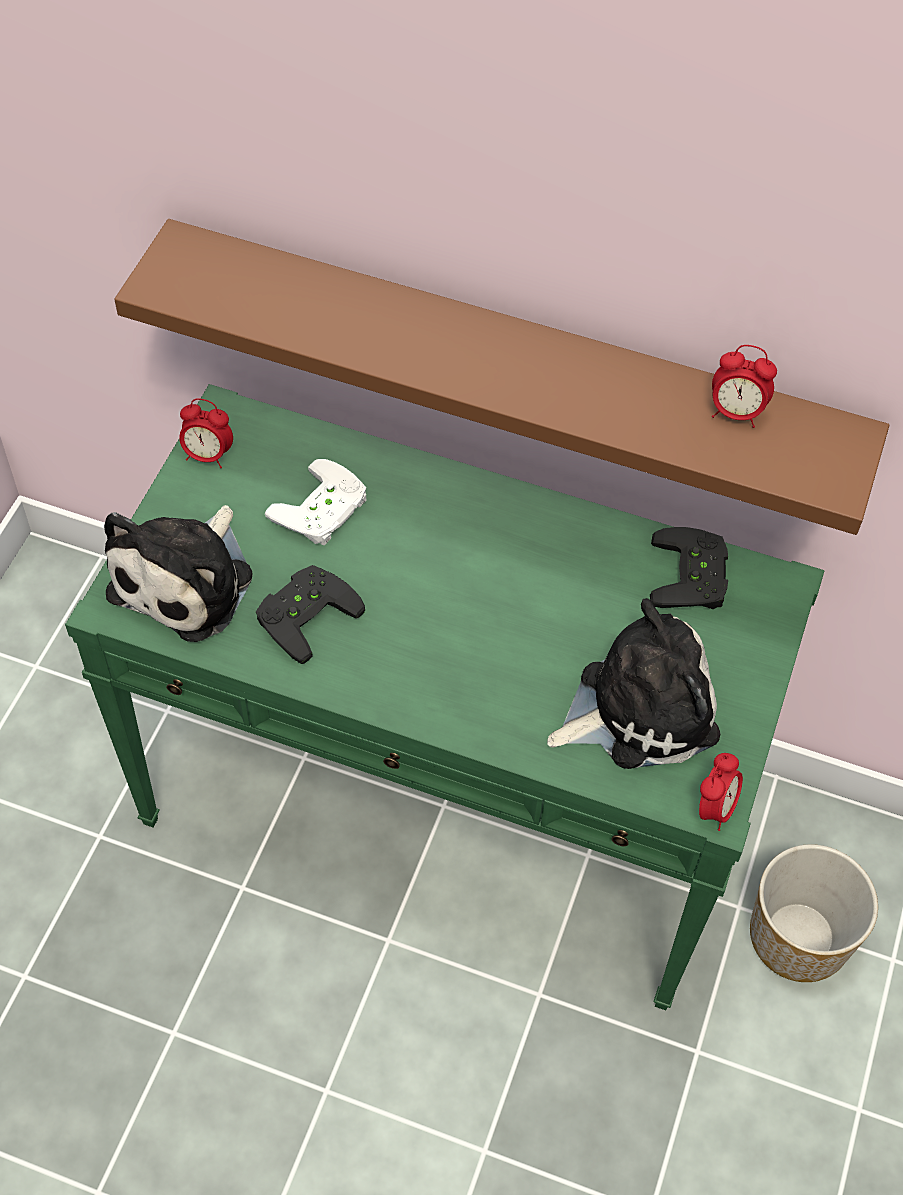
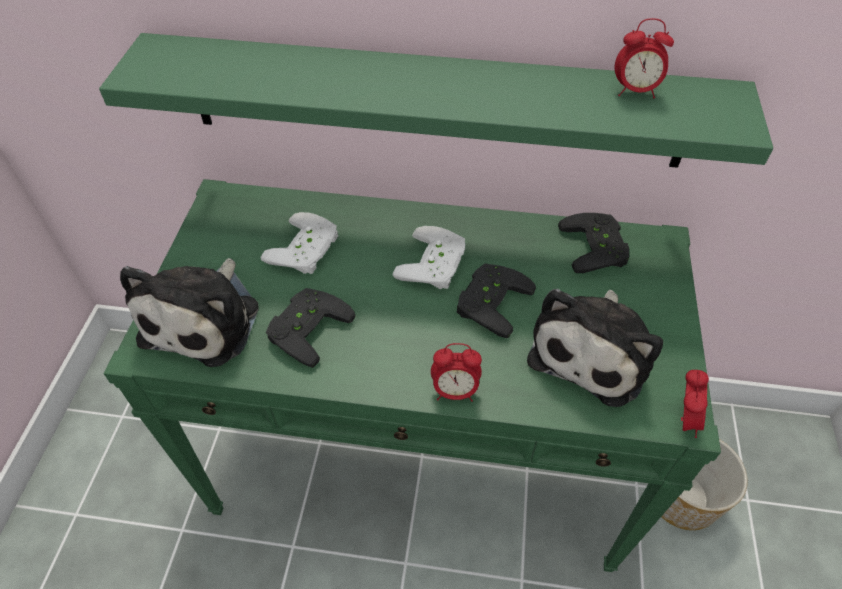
camera: 10 degrees left, 5 degrees down
brown shelf [114,219,889,535] -> green shelf [99,33,773,168]
alarm clock [179,398,233,468] -> alarm clock moved to [431,343,482,402]
plush toy [547,598,720,769] -> plush toy turned 150 degrees clockwise [527,289,663,407]
none -> white game controller [393,226,466,289]
none -> black game controller [457,264,536,338]

